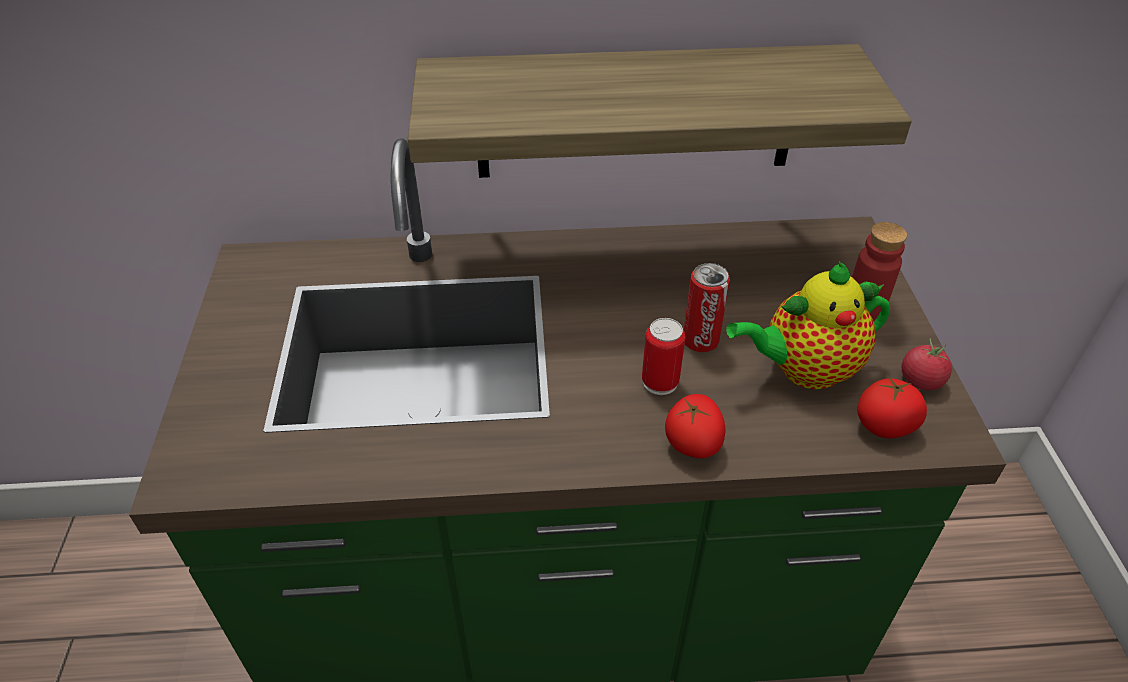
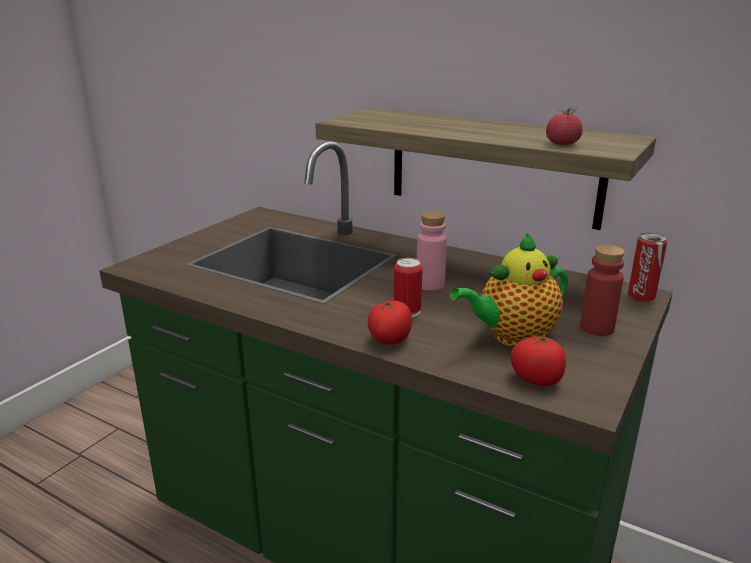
camera: 35 degrees right, 20 degrees down
can [684,263,730,352] -> can moved to [628,233,667,302]
teapot [726,262,890,389] -> teapot turned 45 degrees counterclockwise [450,233,568,347]
tomato [902,338,952,390] -> tomato moved to [546,107,583,145]
none -> pink bottle [417,211,447,291]

